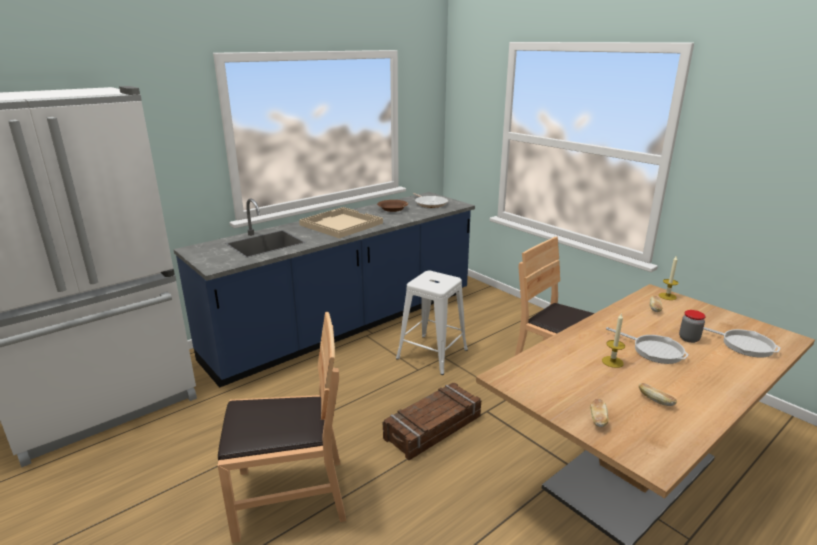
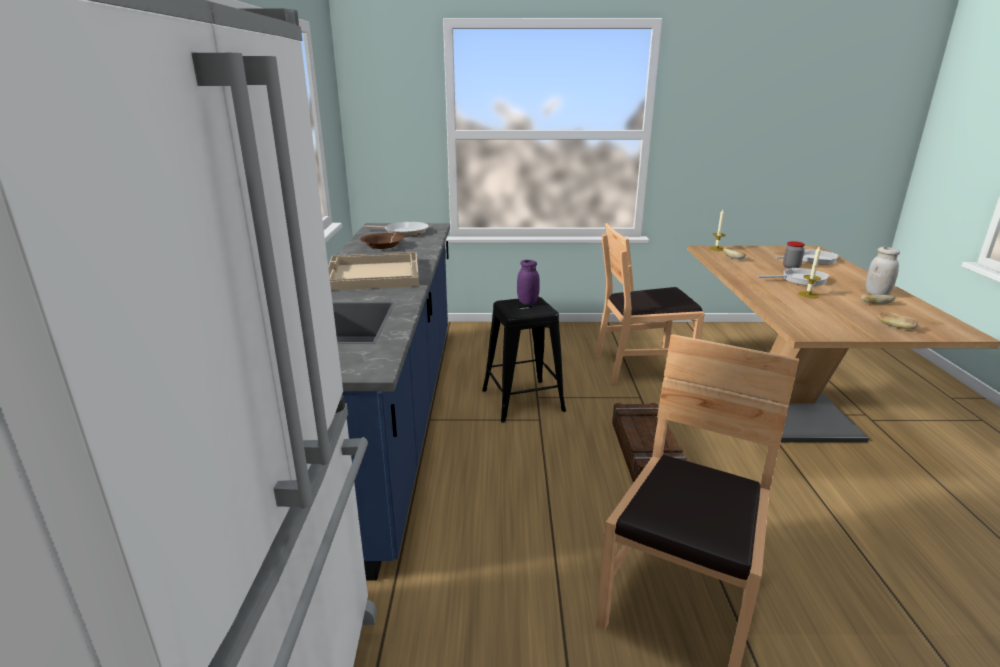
camera: 50 degrees left, 0 degrees up
white stool [396,271,468,375] -> black stool [482,297,566,423]
none -> purple jar [517,260,540,305]
none -> white jar [866,247,900,295]

